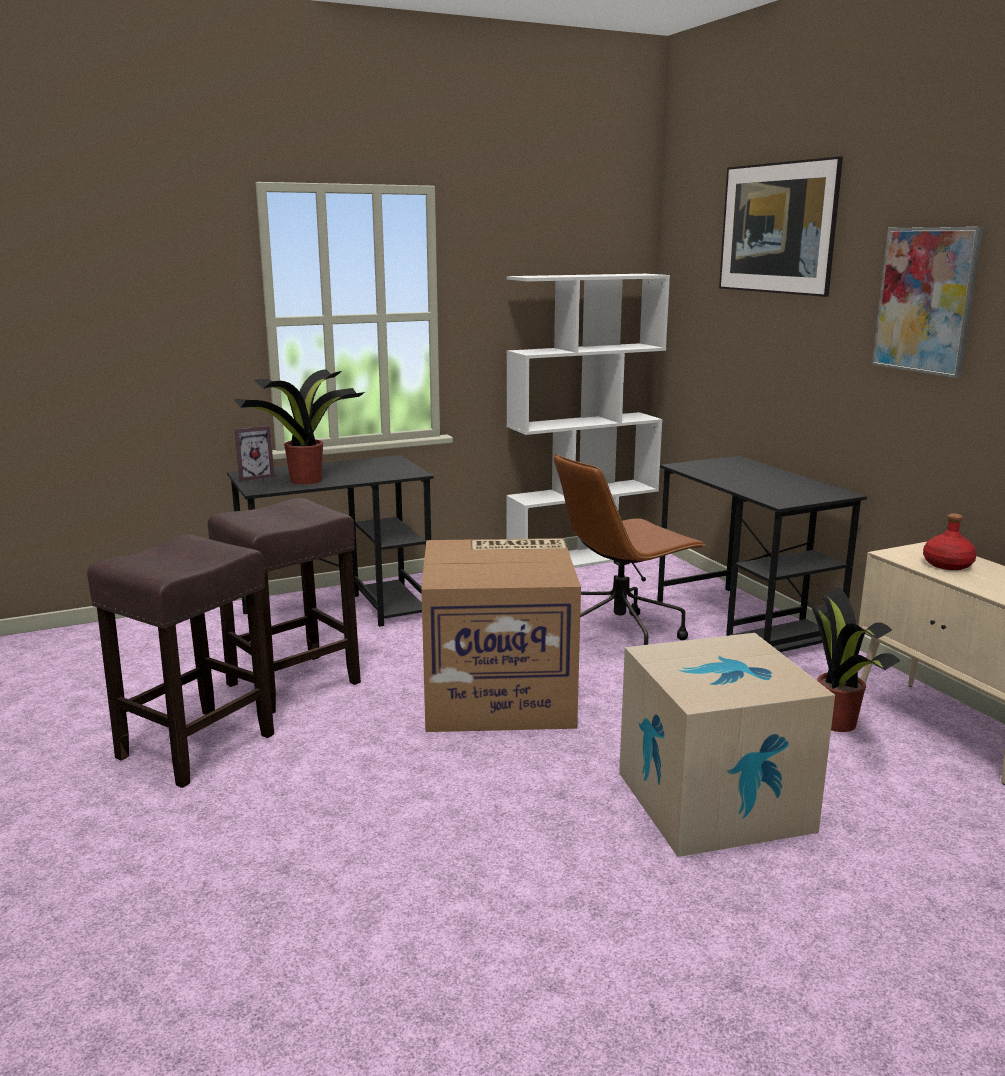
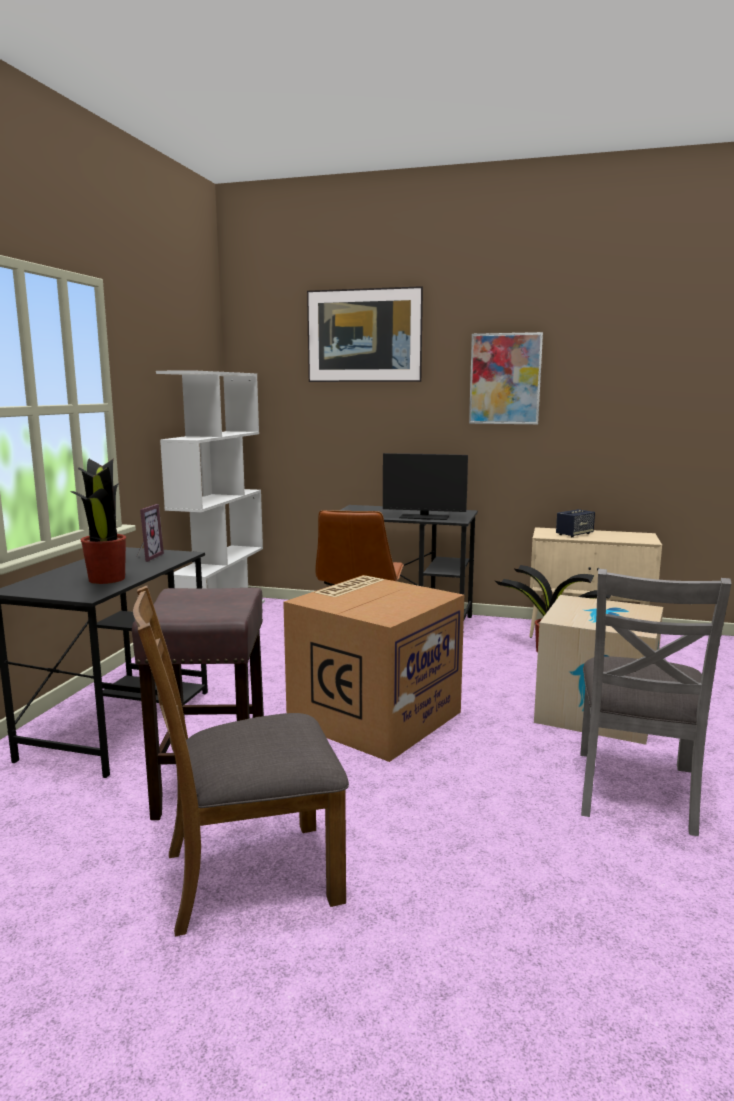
camera: 50 degrees left, 5 degrees down
brown stool [87,534,274,788] -> brown chair [133,586,349,936]
picture frame [234,426,275,482] -> picture frame moved to [137,504,164,562]
red bottle [923,513,977,570] -> speaker [556,509,595,537]
none -> monitor [383,453,468,520]
none -> grey chair [580,569,732,836]

